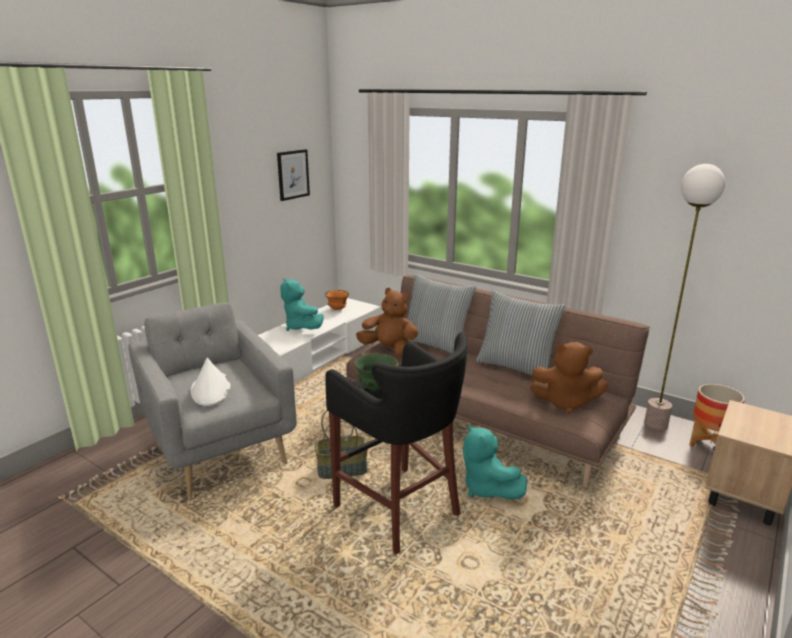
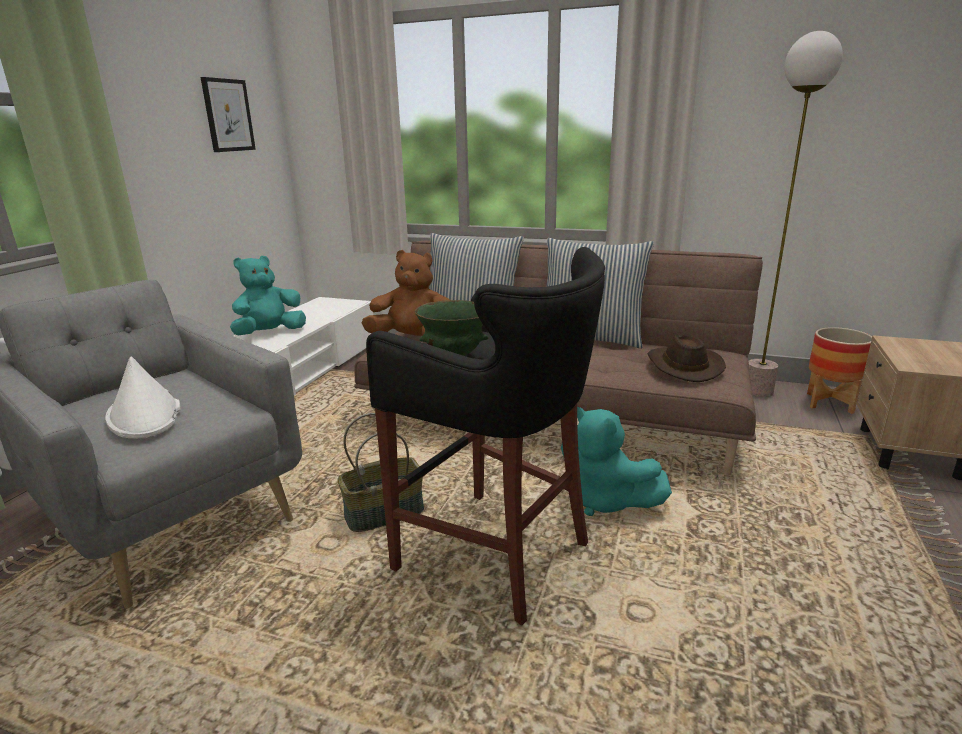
camera: 15 degrees left, 0 degrees up
turquoise plush toy [280,278,324,331] -> turquoise plush toy turned 90 degrees clockwise [230,256,306,335]
orange bowl [325,290,349,310] -> none
brown plush toy [530,342,608,414] -> brown hat [647,335,726,382]

